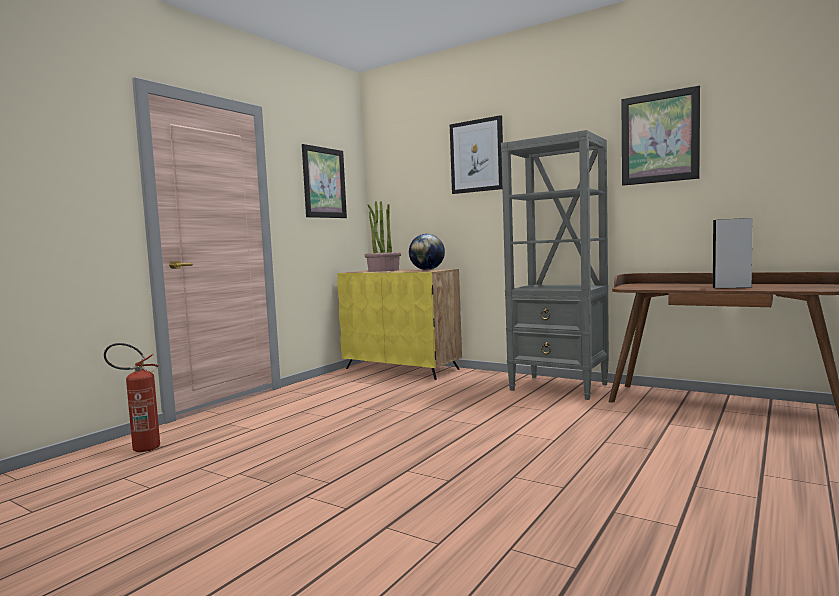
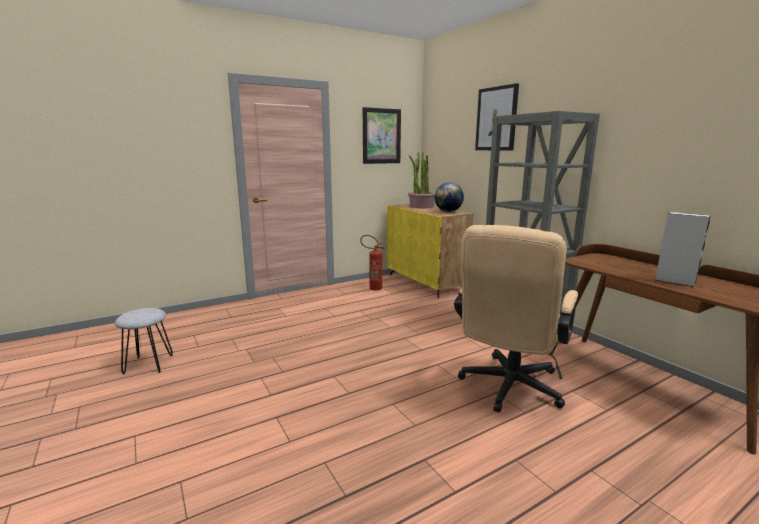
camera: 25 degrees right, 10 degrees up
fire extinguisher [104,343,160,452] -> fire extinguisher moved to [360,235,385,291]
picture [621,85,700,186] -> none
none -> grey stool [115,308,173,375]
none -> beige office chair [454,225,578,413]

